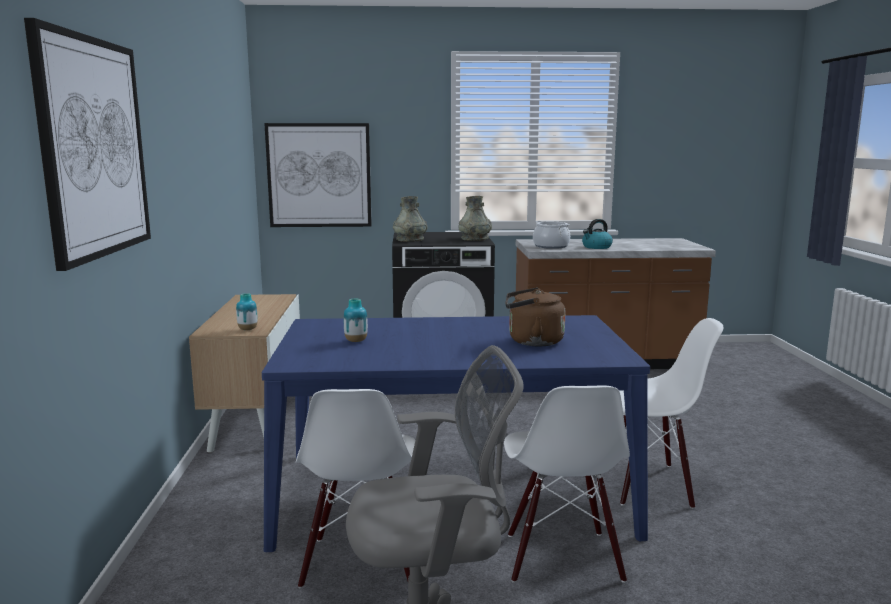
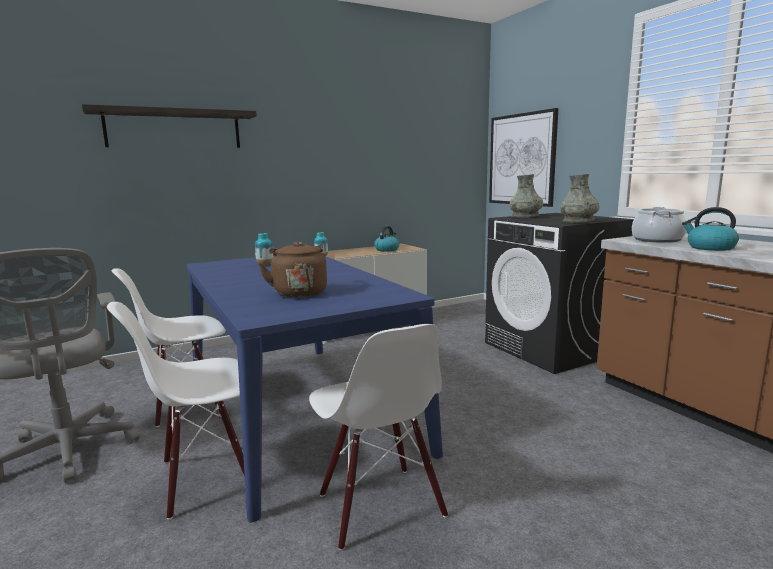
camera: 65 degrees right, 0 degrees up
picture [24,18,151,271] -> shelf [82,104,257,148]
none -> kettle [374,226,399,251]

